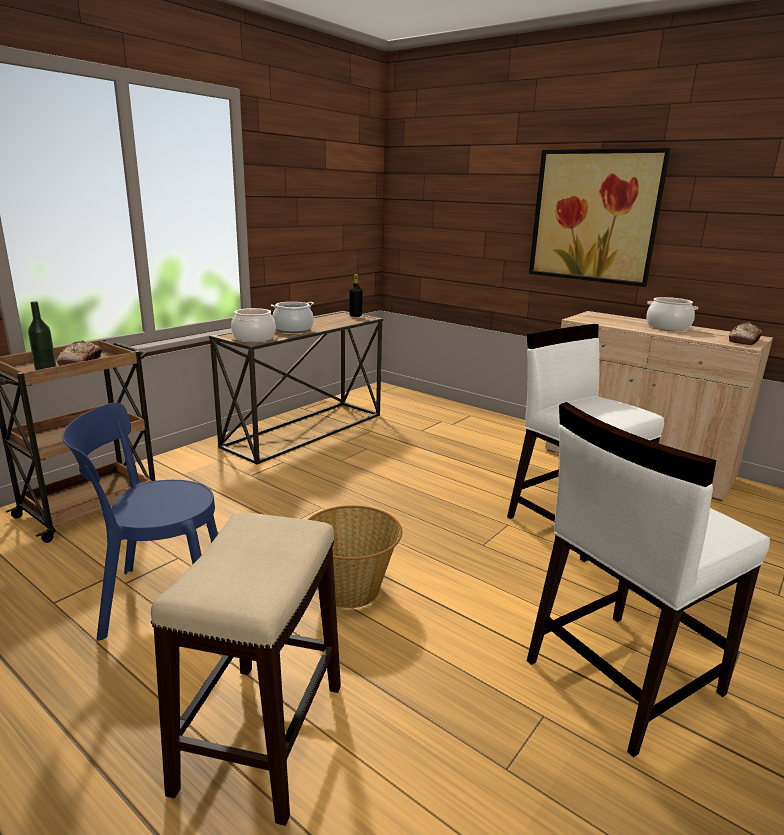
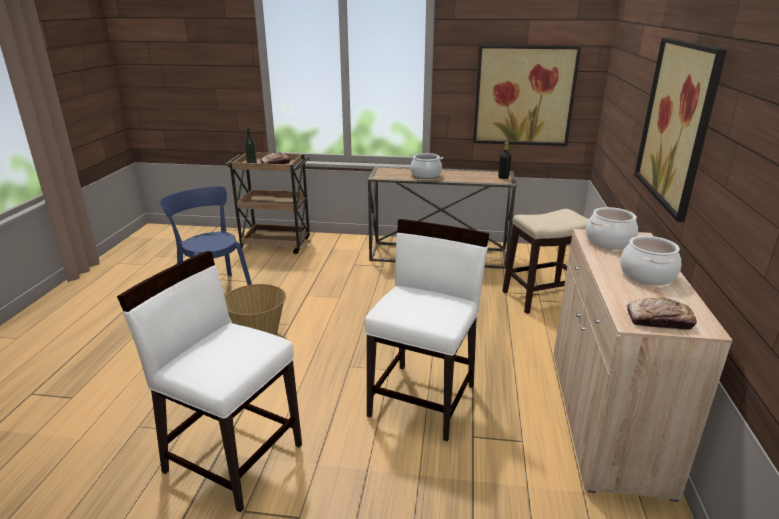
camera: 60 degrees right, 5 degrees up
stool [151,512,341,826] -> stool moved to [503,209,589,314]
cooking pot [231,308,276,342] -> cooking pot moved to [586,207,638,250]
none -> picture [473,45,581,146]

